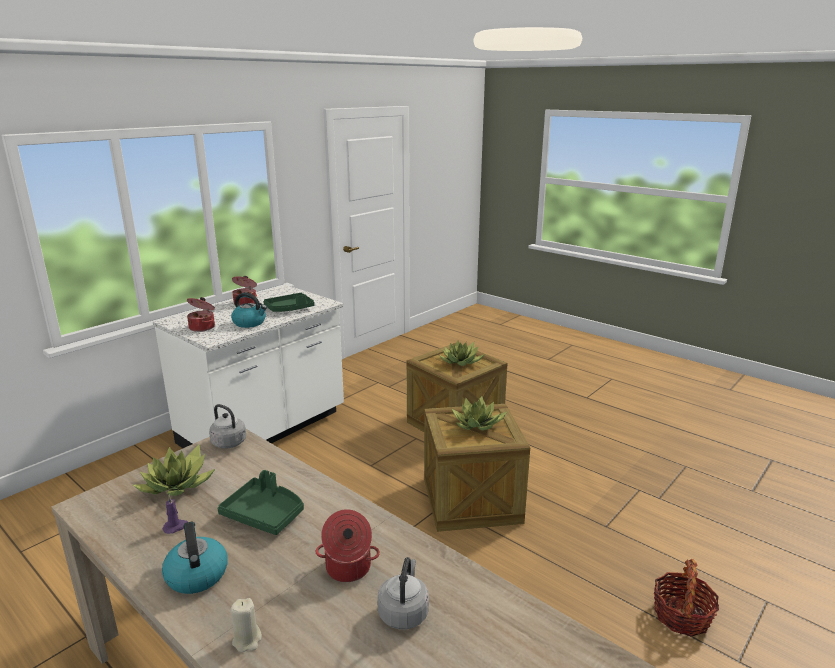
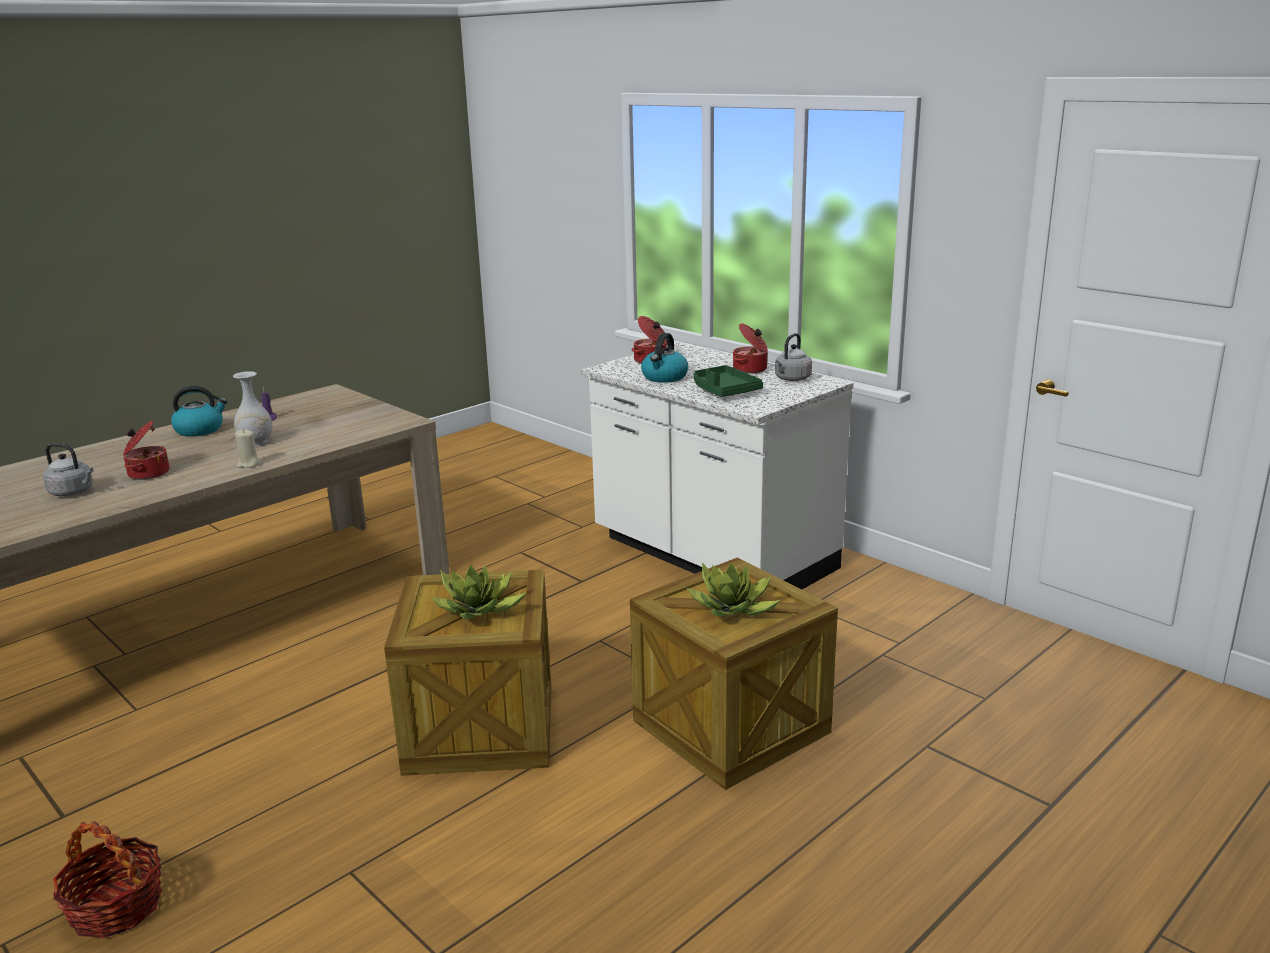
camera: 95 degrees right, 0 degrees up
potted plant [133,444,215,496] -> none
grey kettle [209,404,246,449] -> grey kettle moved to [775,333,812,381]
green tray [217,470,304,535] -> white vase [233,371,273,446]
beige candle [231,598,262,652] -> beige candle moved to [235,429,261,468]

